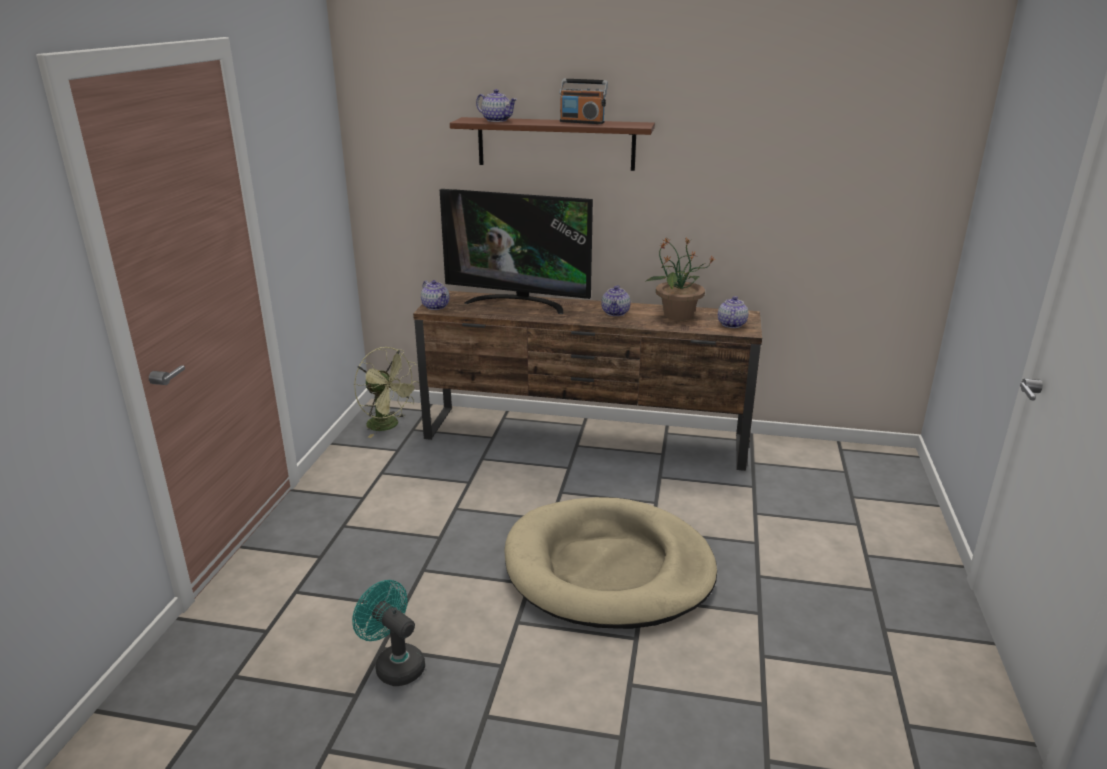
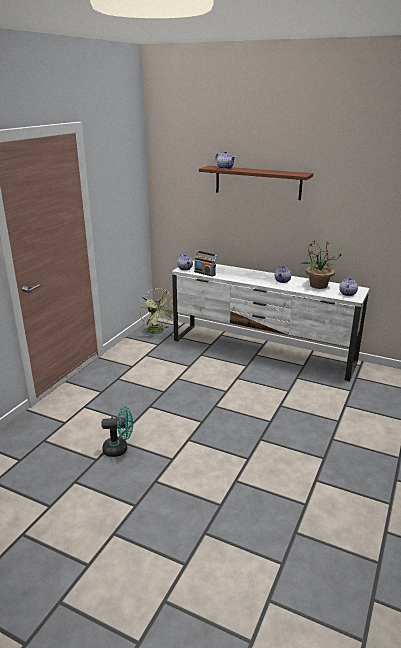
camera: 15 degrees right, 0 degrees up
turquoise fan [352,580,425,686] -> turquoise fan turned 120 degrees clockwise [101,406,133,457]
brown tv stand [413,291,762,471] -> white tv stand [172,260,370,381]
television [440,189,593,314] -> none
beige dog bed [504,497,717,629] -> none
radio [559,79,608,124] -> radio moved to [194,251,218,277]

